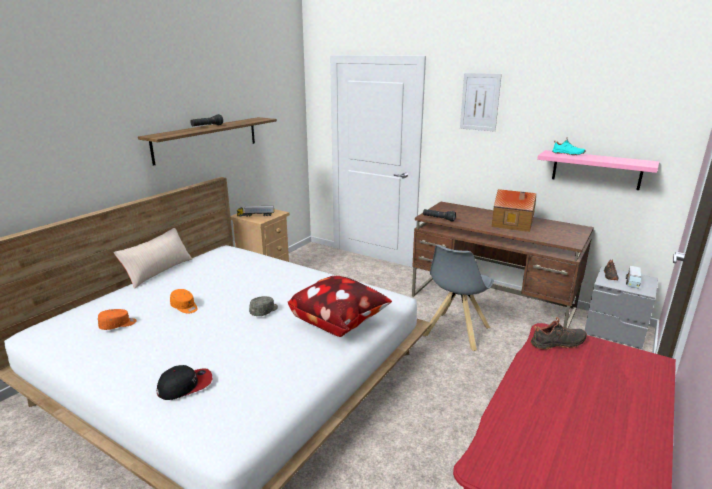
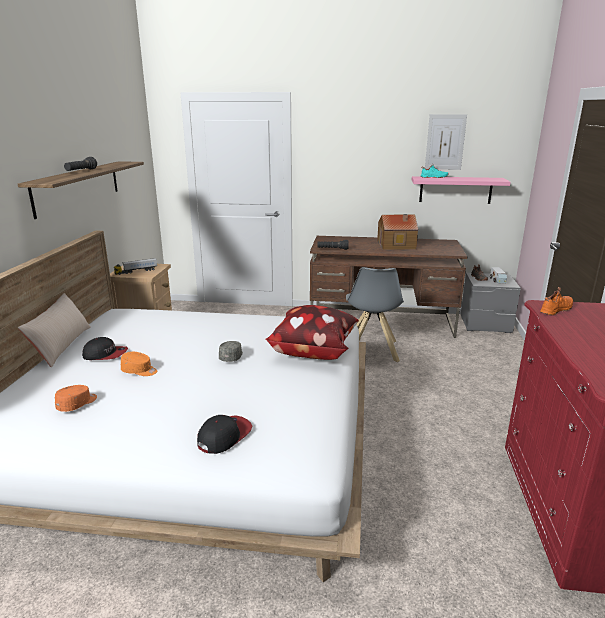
camera: 25 degrees left, 0 degrees up
picture [460,73,502,132] -> picture moved to [425,114,467,170]
black shoe [531,317,587,350] -> orange shoe [540,287,573,315]
none -> cap [82,337,128,360]

